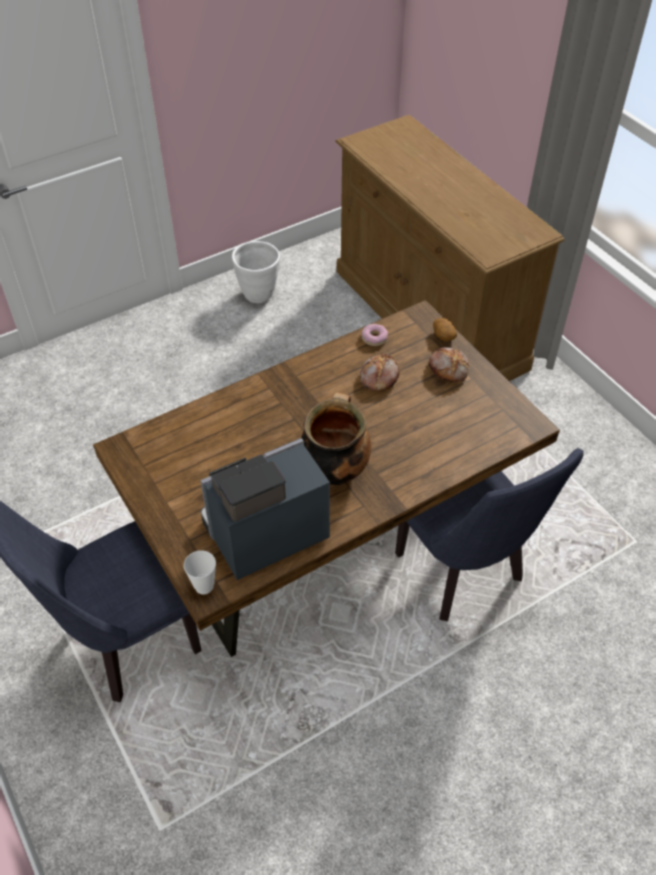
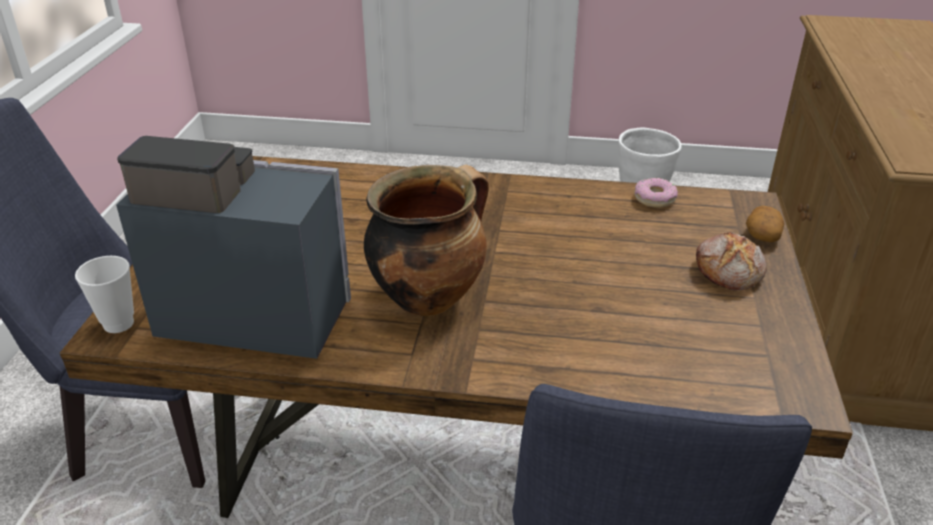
camera: 40 degrees right, 15 degrees down
bread [360,353,400,391] -> none

